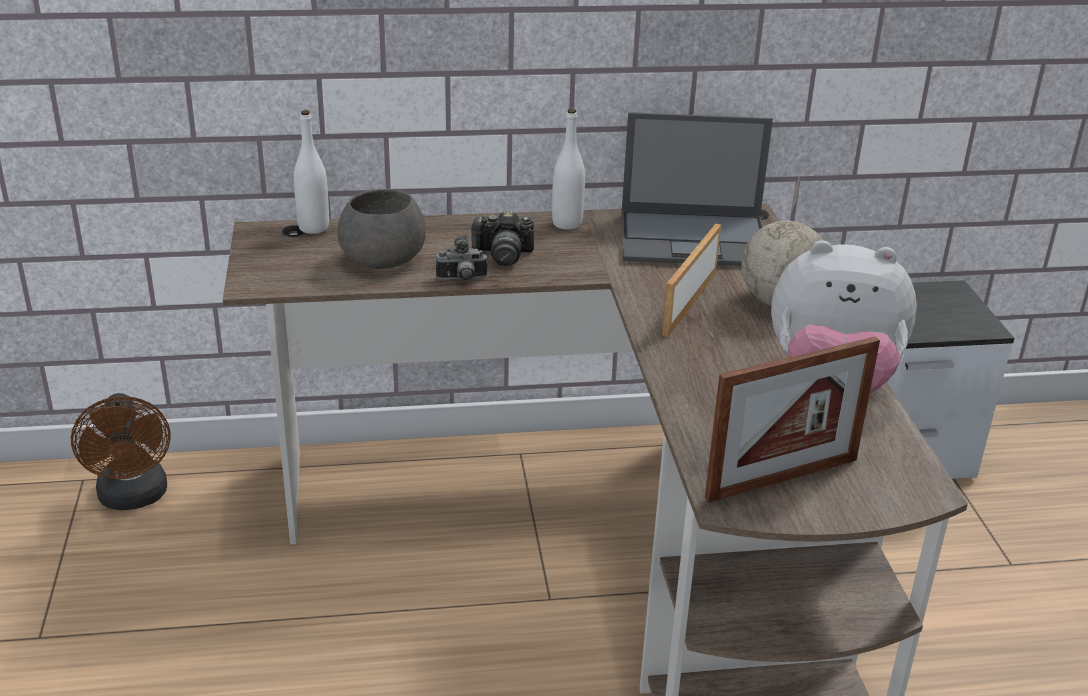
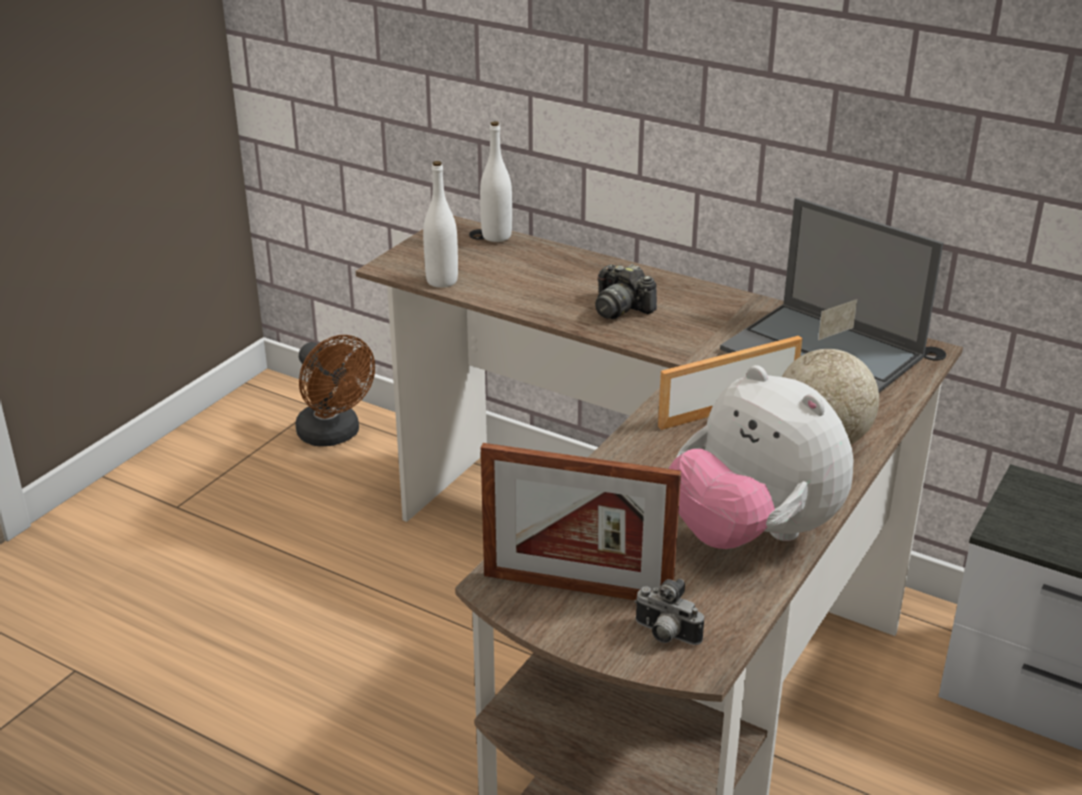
camera: 40 degrees right, 0 degrees up
brown fan [71,393,171,510] -> brown fan turned 60 degrees counterclockwise [295,335,375,446]
grey bowl [337,189,426,269] -> none
camera [436,235,488,281] -> camera moved to [634,579,704,645]
white bottle [552,109,585,230] -> white bottle moved to [423,161,458,288]

